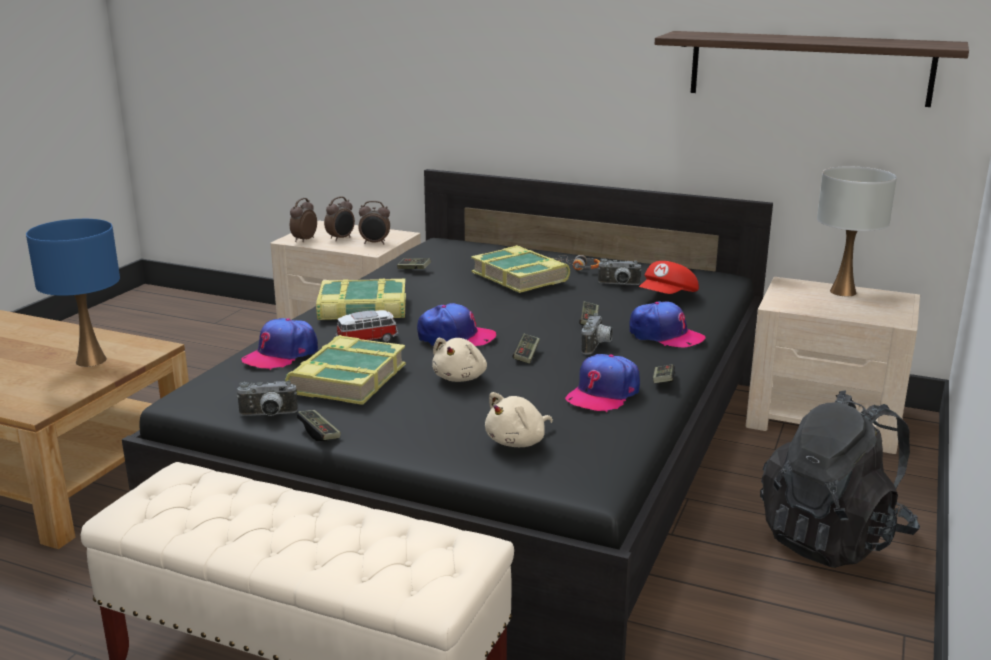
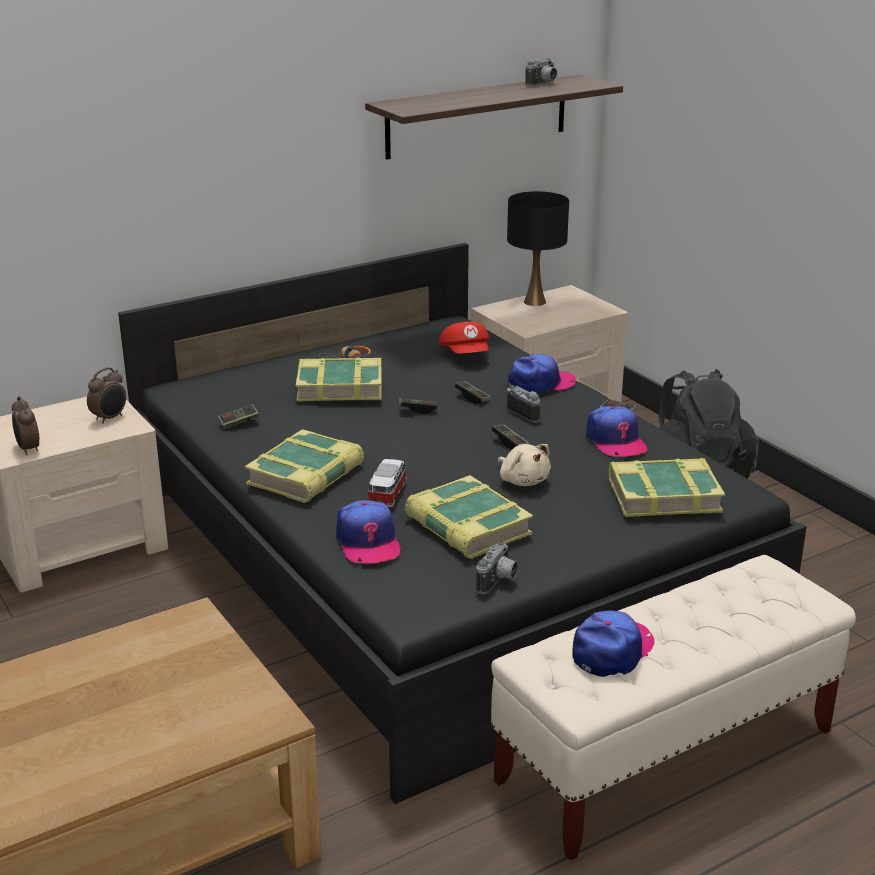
camera: 55 degrees left, 5 degrees up
blue table lamp [26,219,120,367] -> none
game controller [297,410,341,441] -> game controller moved to [398,398,437,414]
alarm clock [324,196,355,241] -> none
cap [417,303,496,346] -> cap moved to [572,610,655,677]
beige plush toy [485,392,553,447] -> book [609,458,725,517]
camera [598,259,642,285] -> camera moved to [526,58,557,86]
white table lamp [817,166,897,296] -> black table lamp [507,191,569,306]

